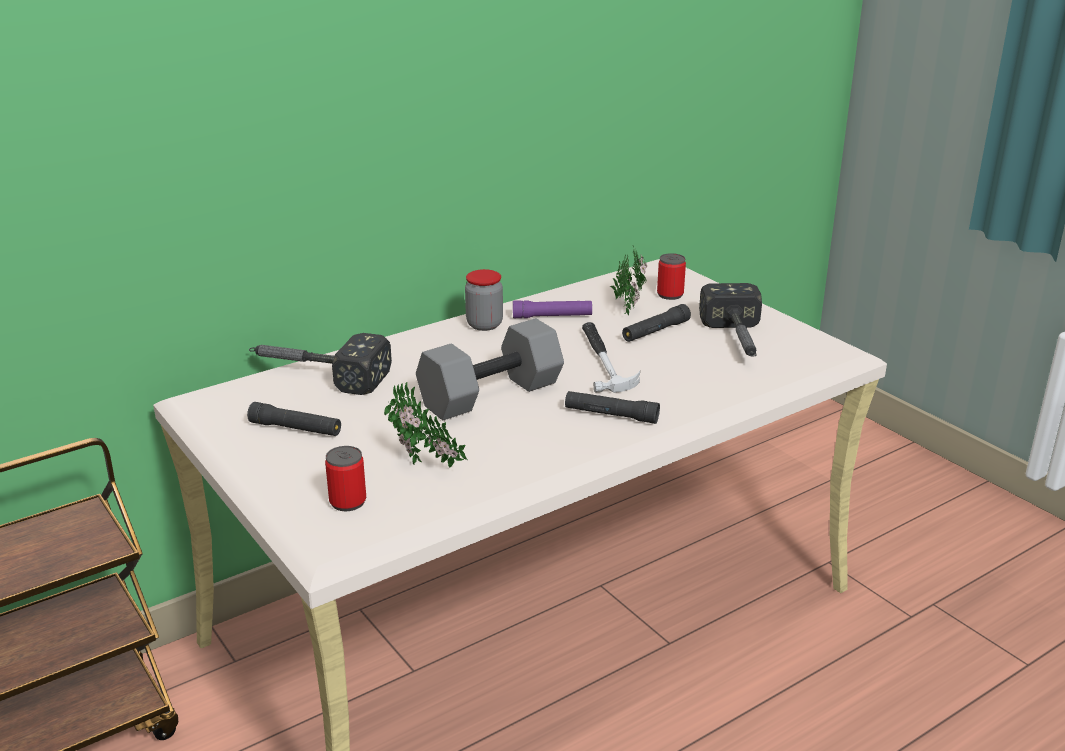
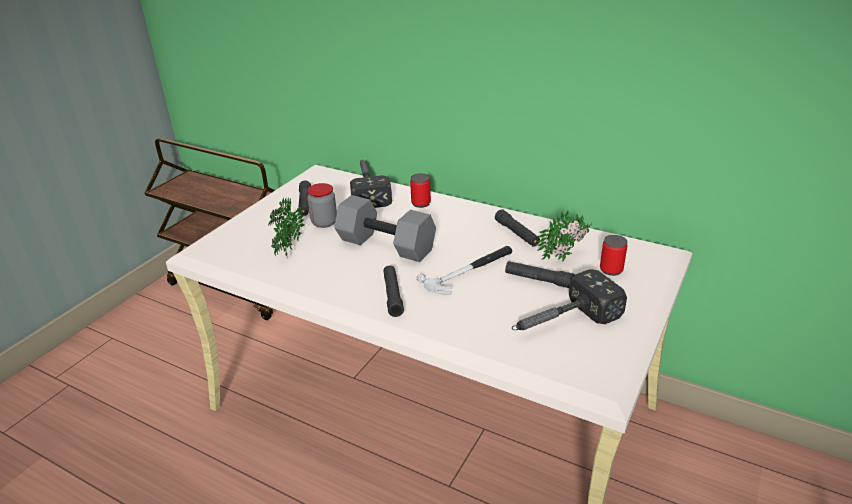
camera: 65 degrees right, 5 degrees up
can [325,446,366,511] -> can moved to [410,173,431,208]
jar [465,269,503,331] -> jar moved to [307,183,337,228]
purple flashlight [513,300,592,318] -> black flashlight [495,209,540,247]

